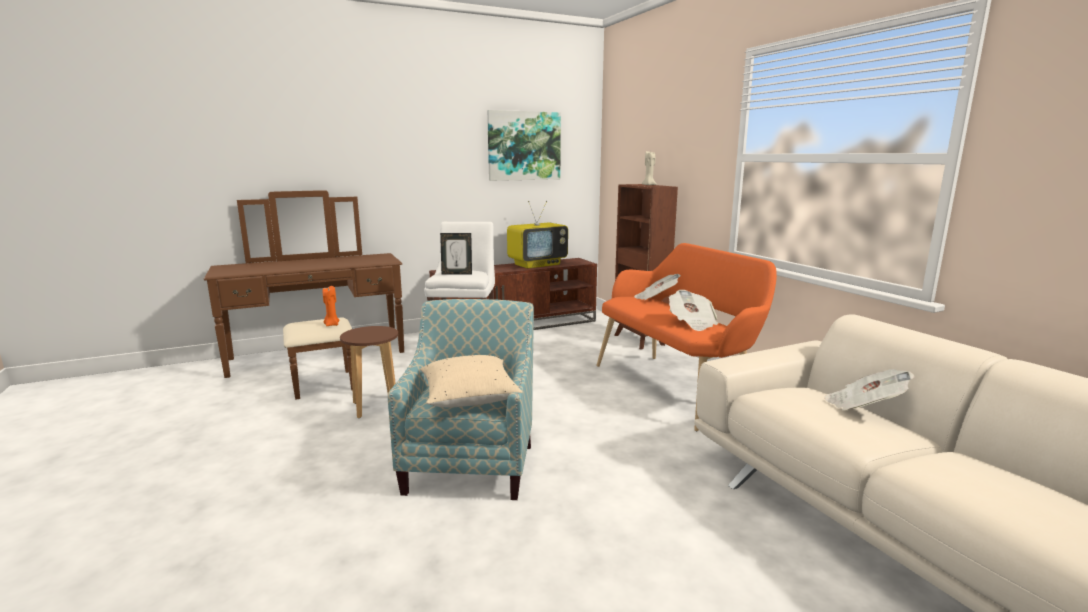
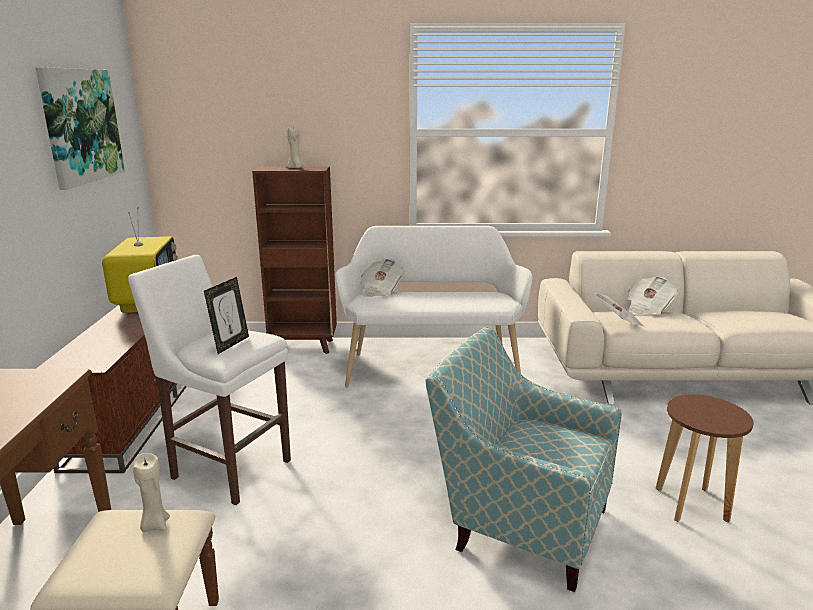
camera: 65 degrees left, 5 degrees up
orange candle [323,286,340,326] -> beige candle [133,453,170,532]
brown stool [340,326,398,418] -> brown stool moved to [656,394,754,522]
beige pillow [420,355,523,407] -> none
orange bench [596,243,777,431] -> white bench [335,226,532,387]
newspaper [669,290,718,331] -> newspaper moved to [594,293,645,327]

